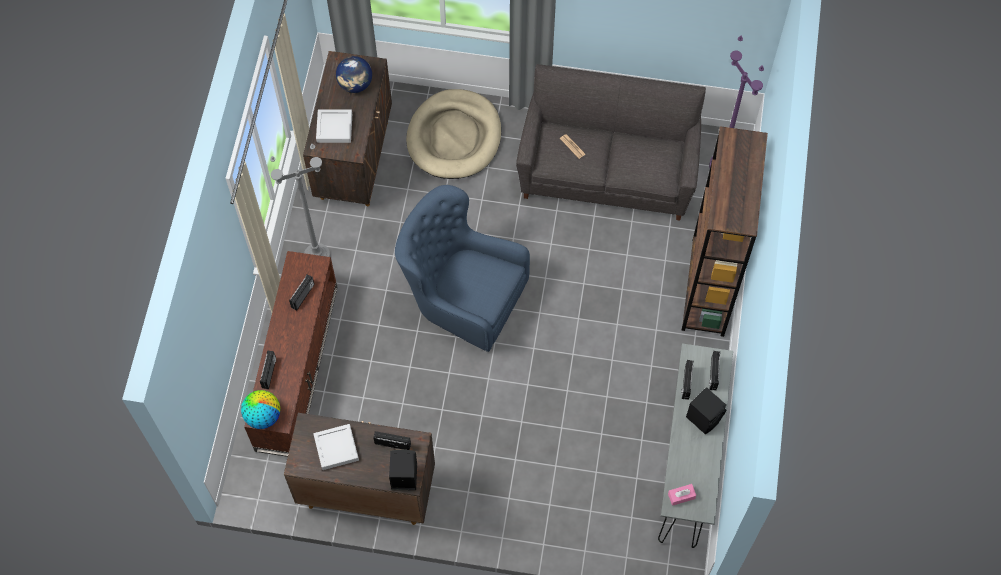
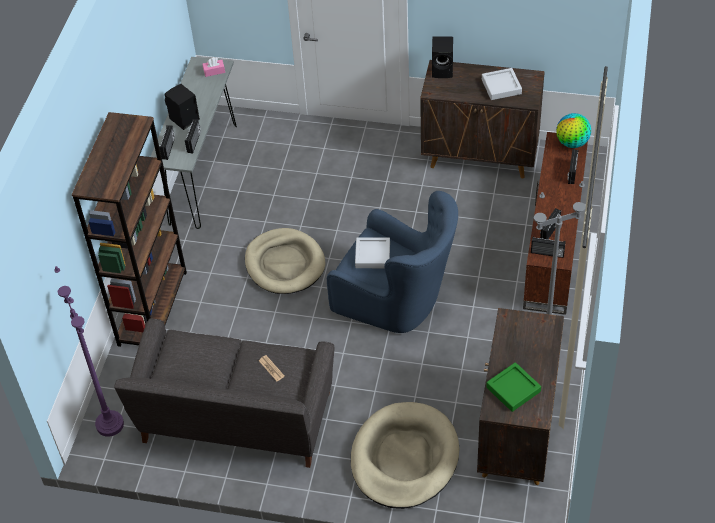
camera: 175 degrees left, 15 degrees down
grey tray [316,109,352,143] -> grey tray moved to [355,238,390,268]
globe [336,56,372,93] -> green tray [486,362,541,412]
radio [374,431,411,450] -> radio moved to [531,236,566,258]
none -> beige dog bed [245,228,325,294]

